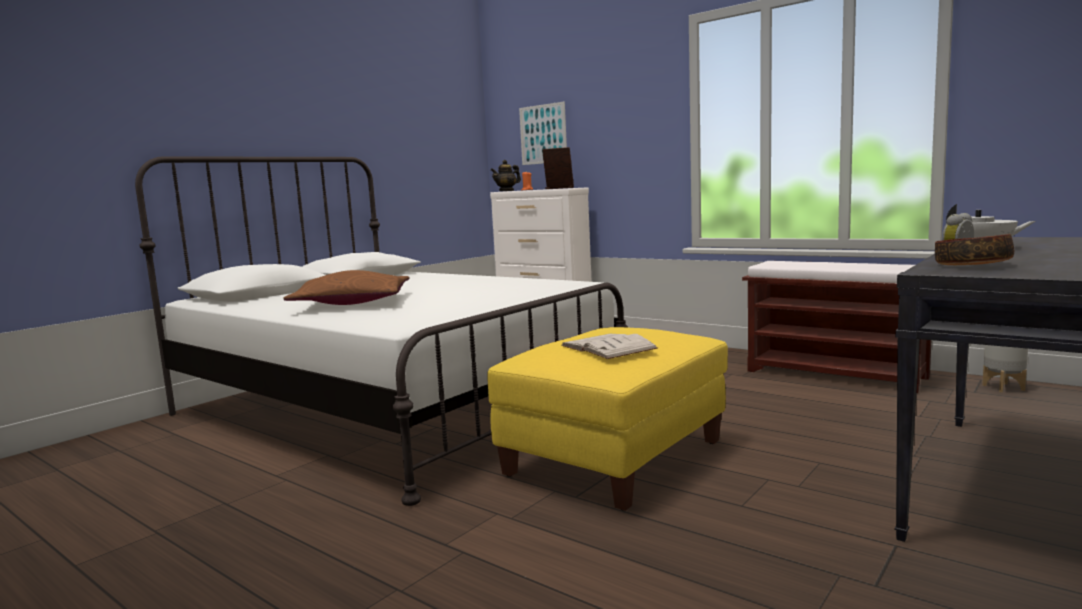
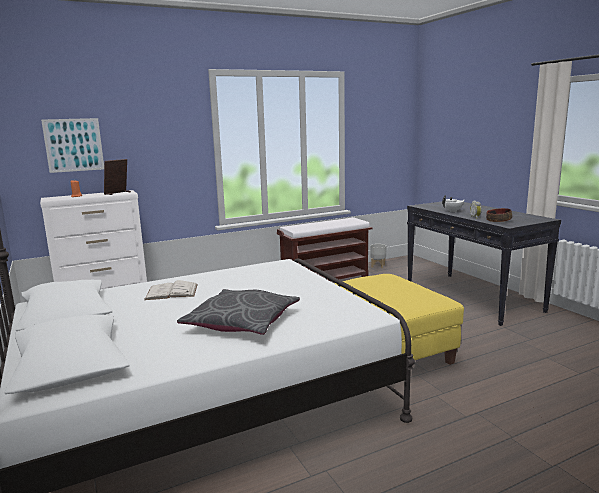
camera: 65 degrees left, 5 degrees up
brown pillow [284,270,409,305] -> grey pillow [177,289,300,335]
teapot [491,160,521,191] -> none
white book [561,334,658,359] -> white book moved to [144,280,198,300]

